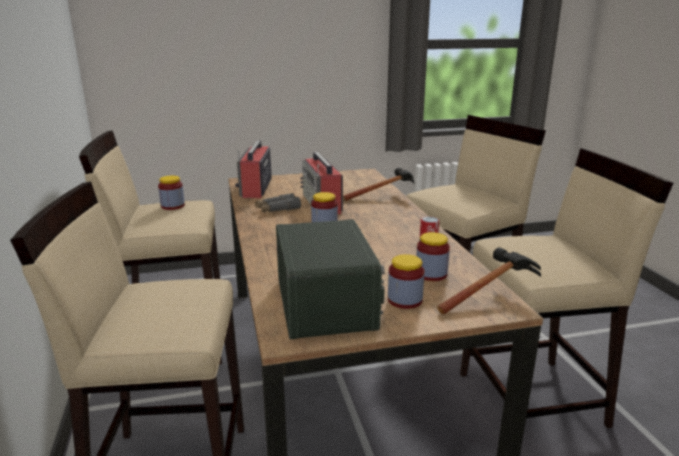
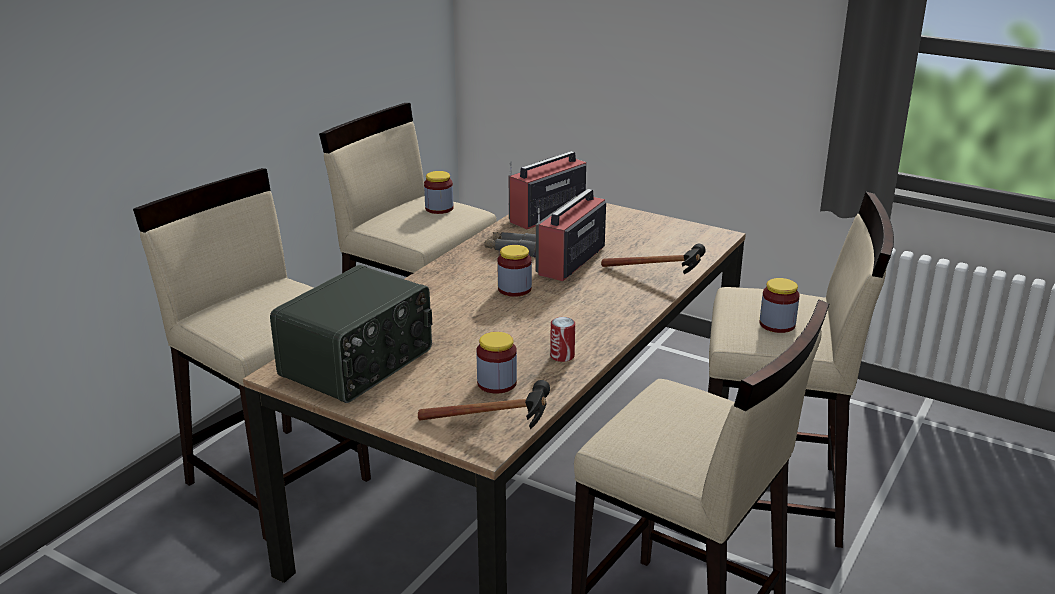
camera: 45 degrees right, 5 degrees up
jar [388,254,424,309] -> jar moved to [760,278,800,333]

